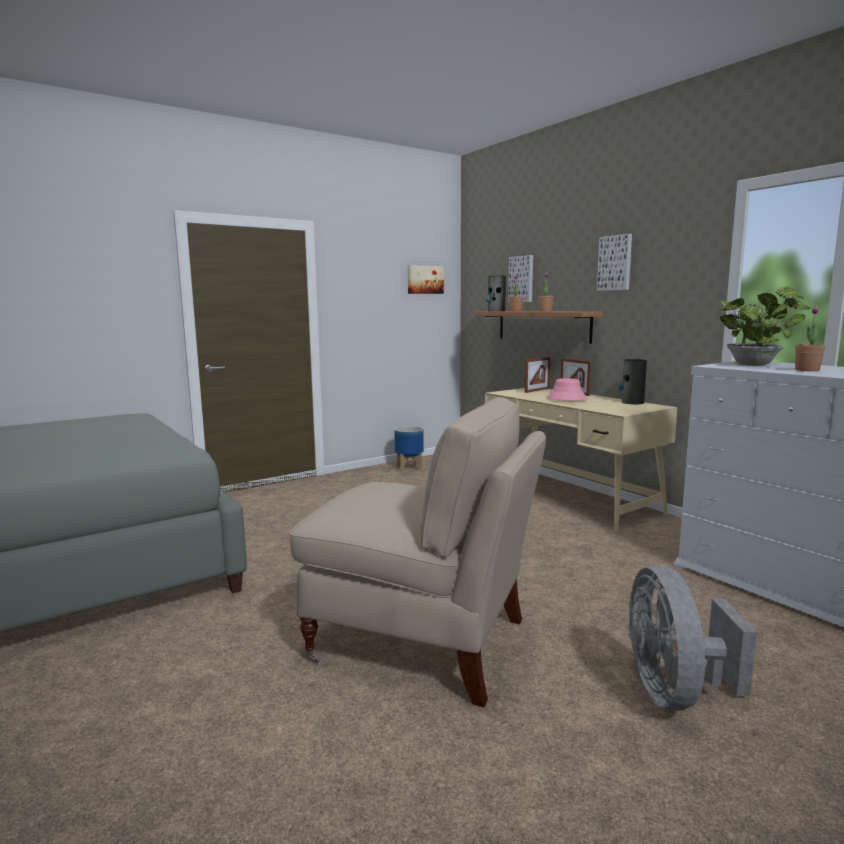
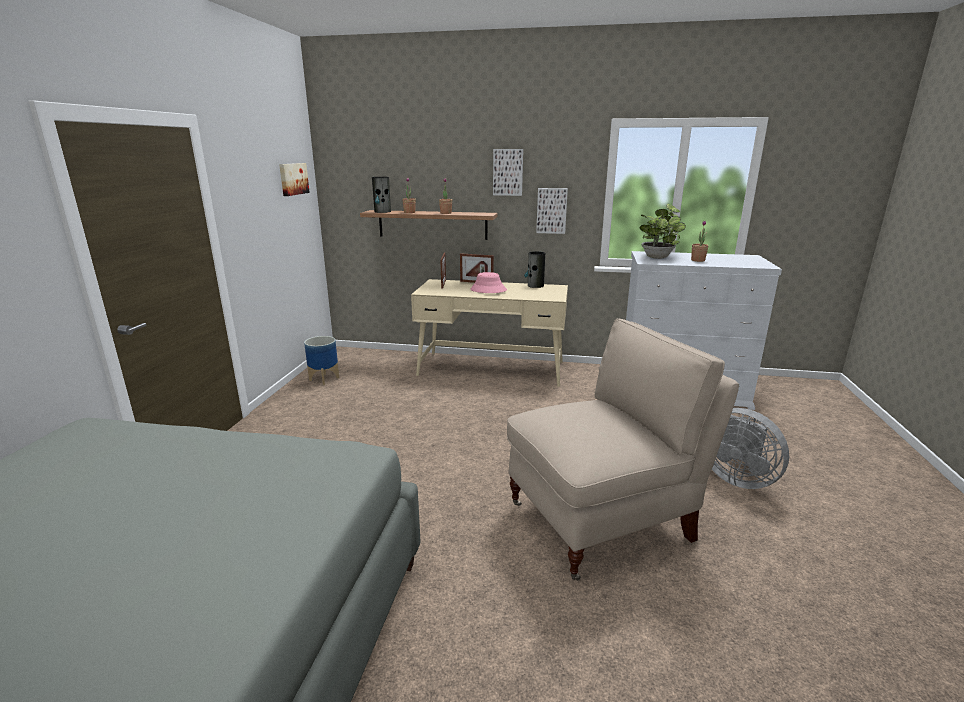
camera: 45 degrees left, 10 degrees up
picture [508,255,533,302] -> picture moved to [536,188,568,234]

